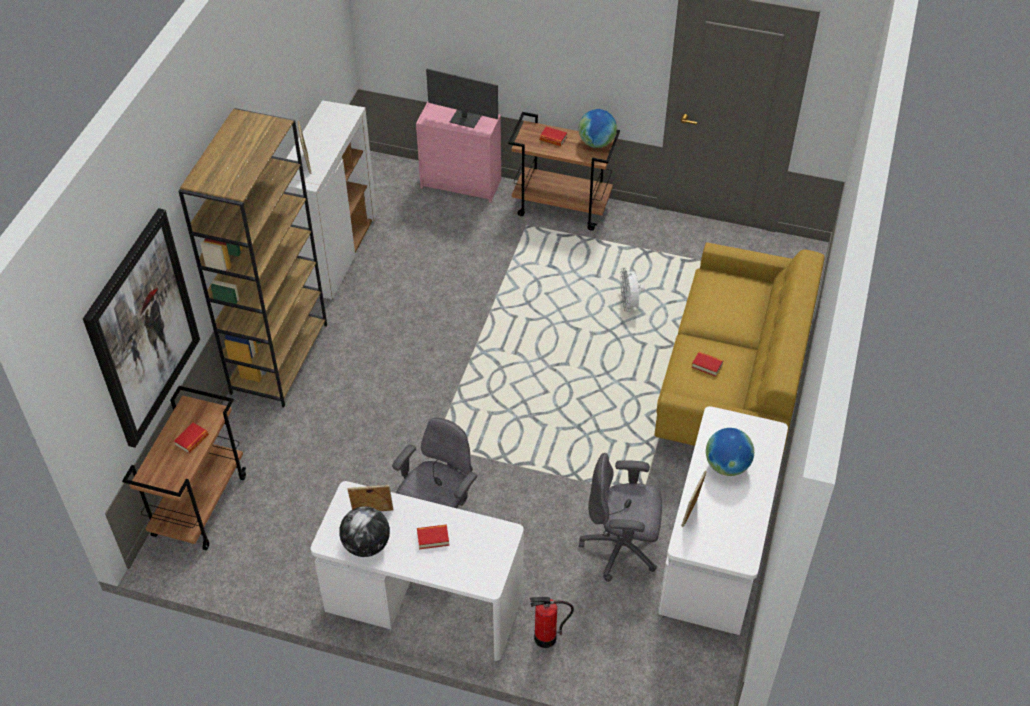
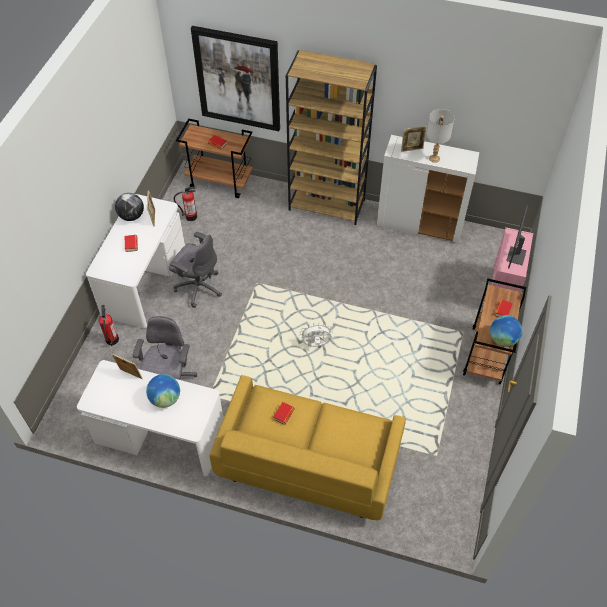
camera: 90 degrees right, 5 degrees up
white fan [620,268,645,312] -> white fan moved to [300,324,333,347]
none -> fire extinguisher [174,186,197,221]
none -> grey table lamp [427,109,454,163]

